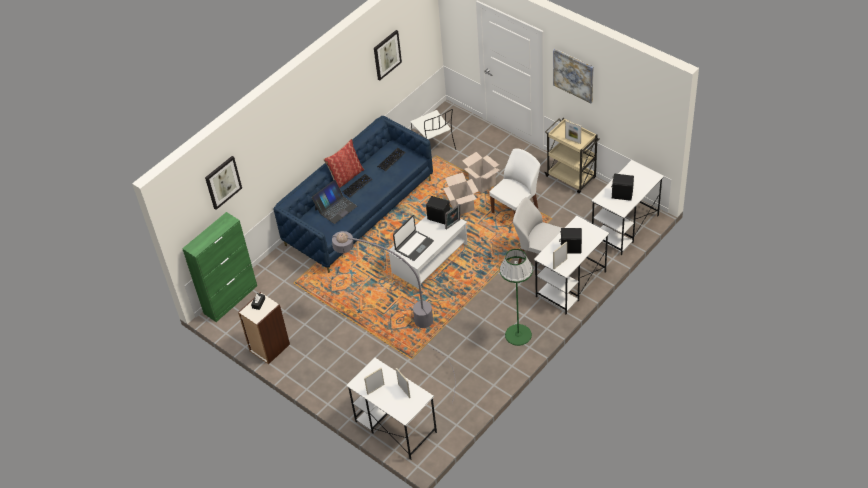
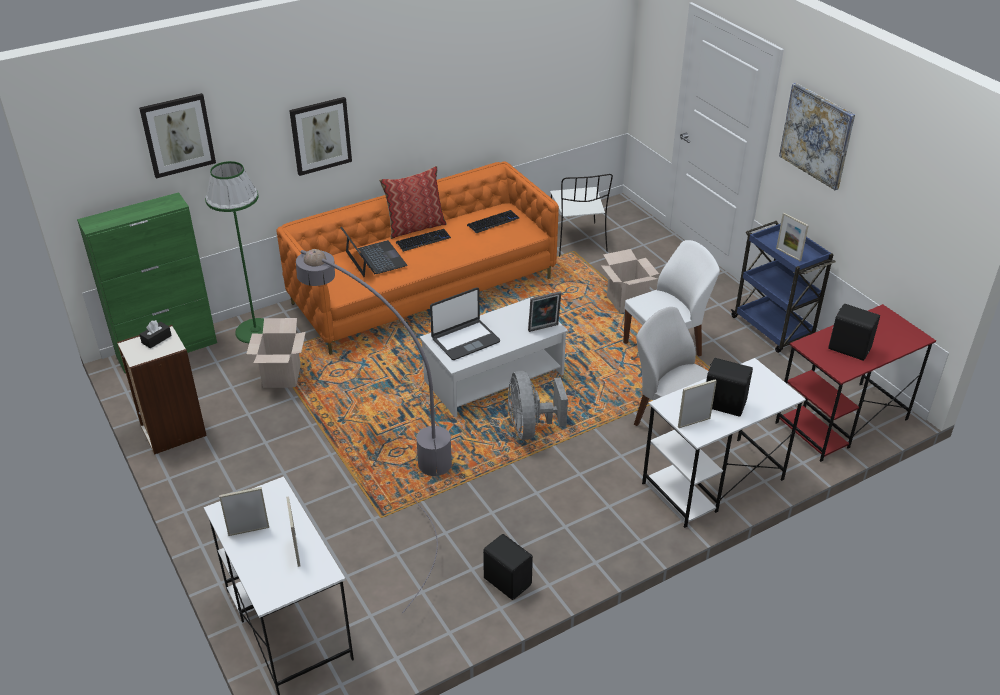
camera: 15 degrees right, 10 degrees down
blue sofa [274,116,433,273] -> orange sofa [276,162,559,355]
laptop [312,180,357,224] -> laptop turned 90 degrees counterclockwise [340,227,407,277]
picture [374,30,402,81] -> picture moved to [289,97,352,176]
black speaker [426,196,450,224] -> black speaker moved to [483,534,533,600]
cardboard box [443,173,478,215] -> cardboard box moved to [246,318,306,388]
green floor lamp [500,249,533,346] -> green floor lamp moved to [205,161,264,343]
beige cart [544,118,600,193] -> blue cart [731,221,836,353]
white desk [591,160,664,255] -> red desk [775,304,936,462]
none -> grey fan [508,371,568,440]

